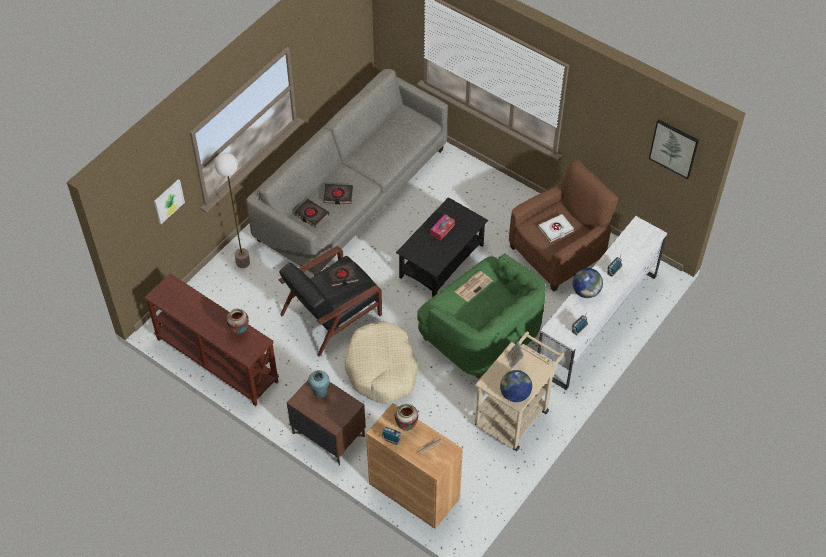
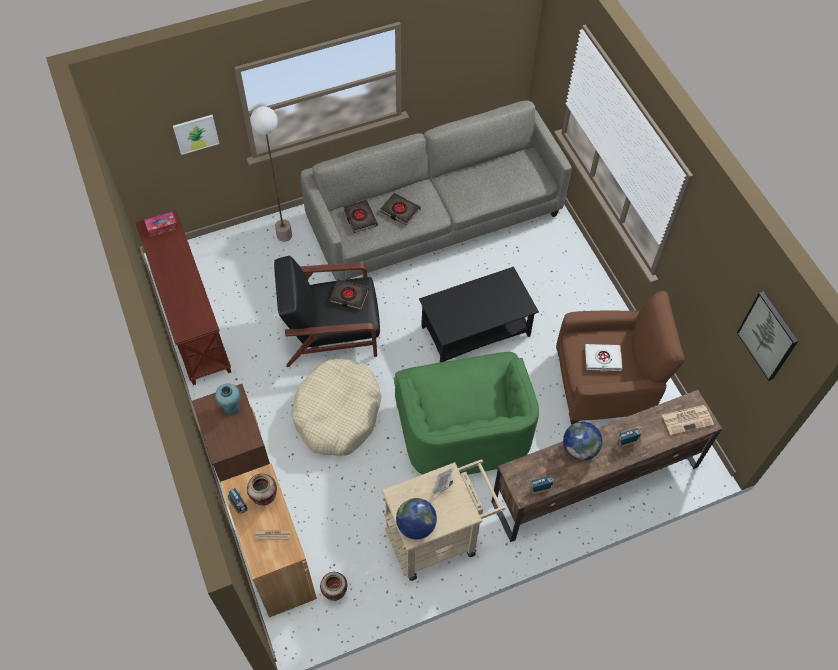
camera: 30 degrees right, 5 degrees up
vase [226,309,249,335] -> vase moved to [320,572,348,601]
tissue box [430,214,455,241] -> tissue box moved to [144,211,178,237]
newspaper [454,271,493,302] -> newspaper moved to [662,405,714,435]
white tv stand [538,216,667,390] -> brown tv stand [491,390,722,542]

